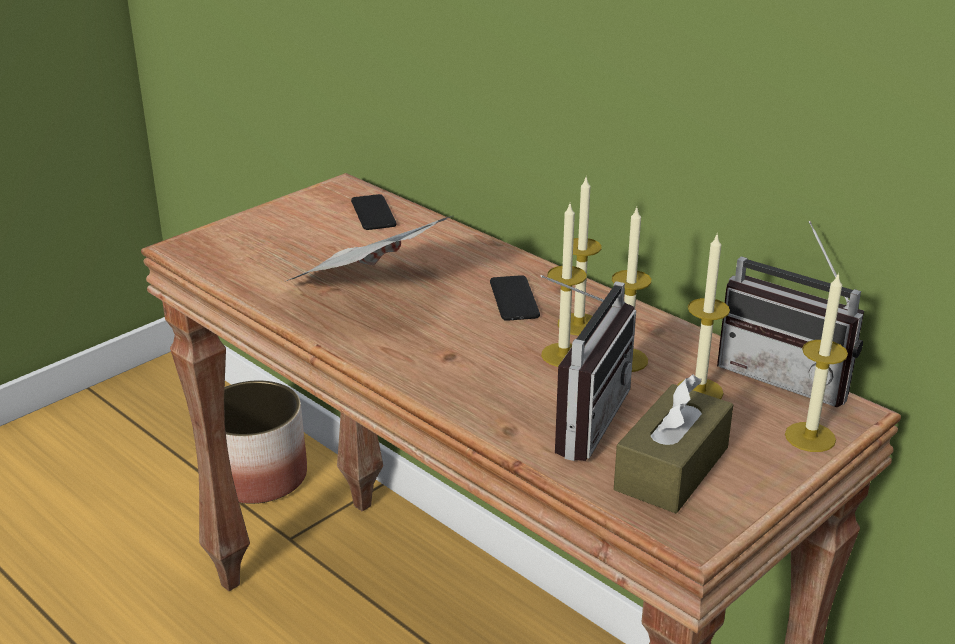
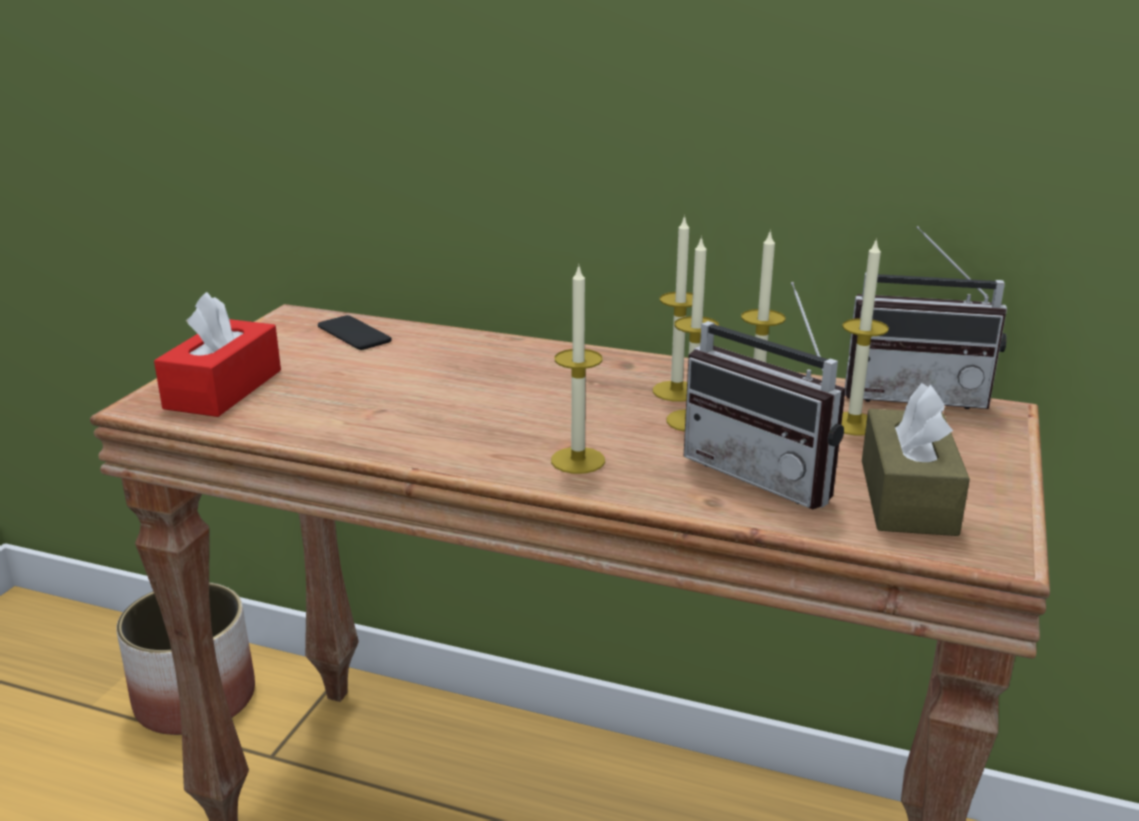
camera: 25 degrees left, 5 degrees down
newspaper [286,216,452,281] -> none
phone [490,275,540,321] -> none
radio [540,275,636,461] -> radio turned 135 degrees clockwise [684,282,846,509]
candle [785,272,848,452] -> candle moved to [551,264,605,474]
none -> red tissue box [154,292,281,417]

